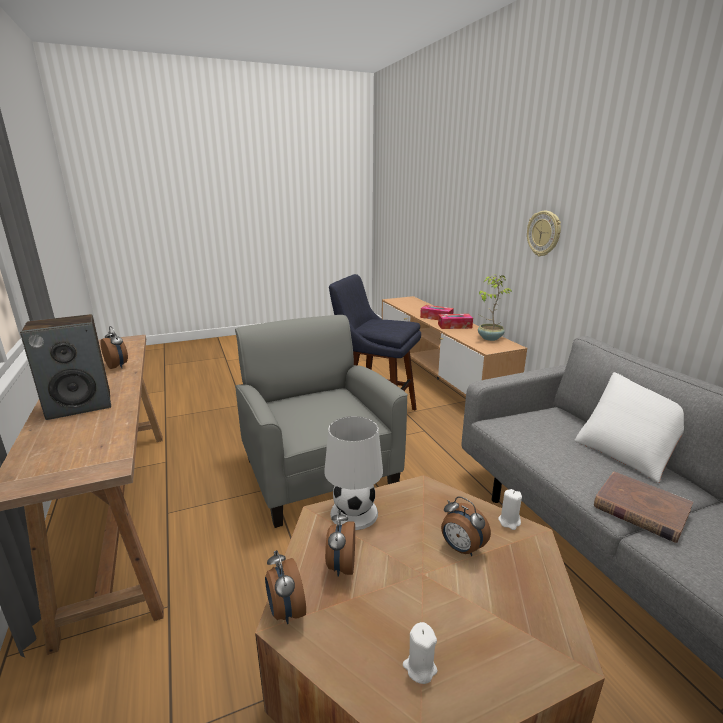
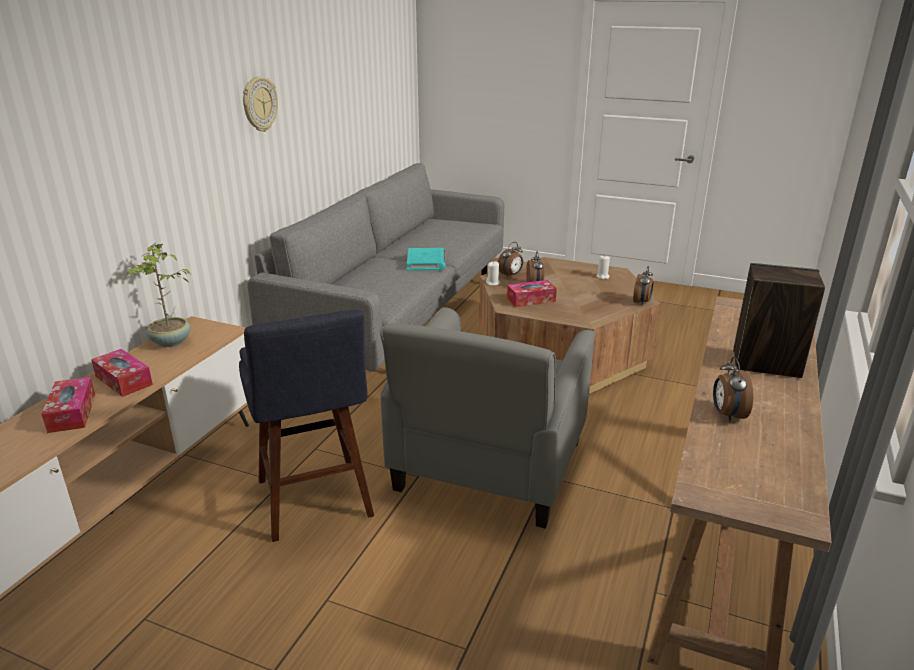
camera: 135 degrees left, 5 degrees up
white table lamp [324,416,383,530] -> none
alarm clock [325,509,355,577] -> alarm clock moved to [498,242,523,277]
wall clock [527,211,561,256] -> wall clock moved to [243,76,278,132]
white pillow [574,372,684,483] -> none
brown book [594,472,693,543] -> turquoise book [407,248,445,271]
none -> tissue box [507,280,557,307]

